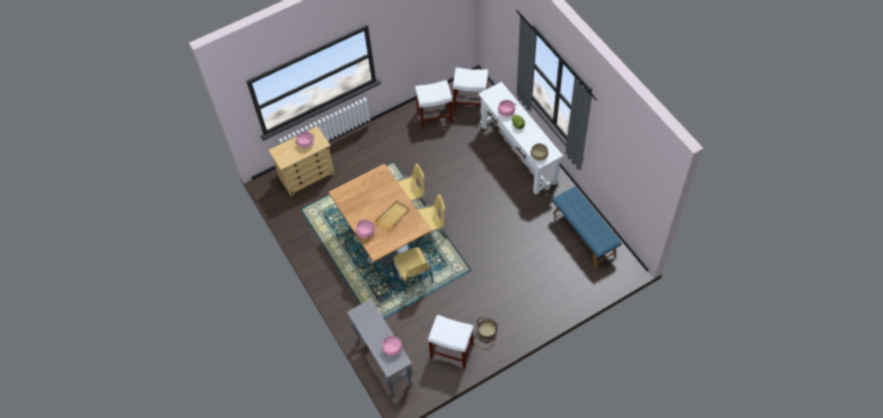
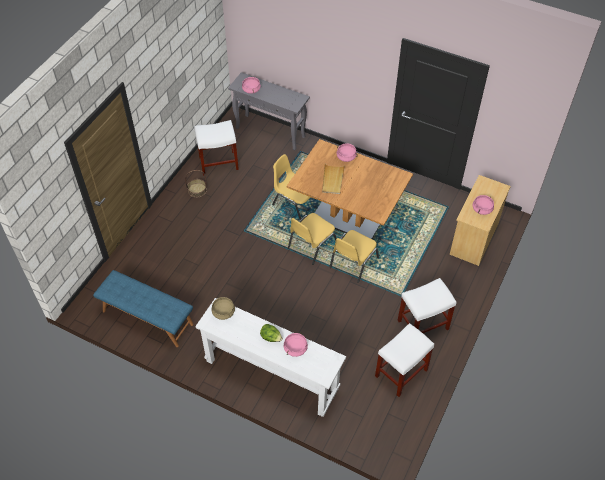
camera: 145 degrees right, 5 degrees down
white stool [453,67,488,110] -> white stool moved to [398,278,456,333]

